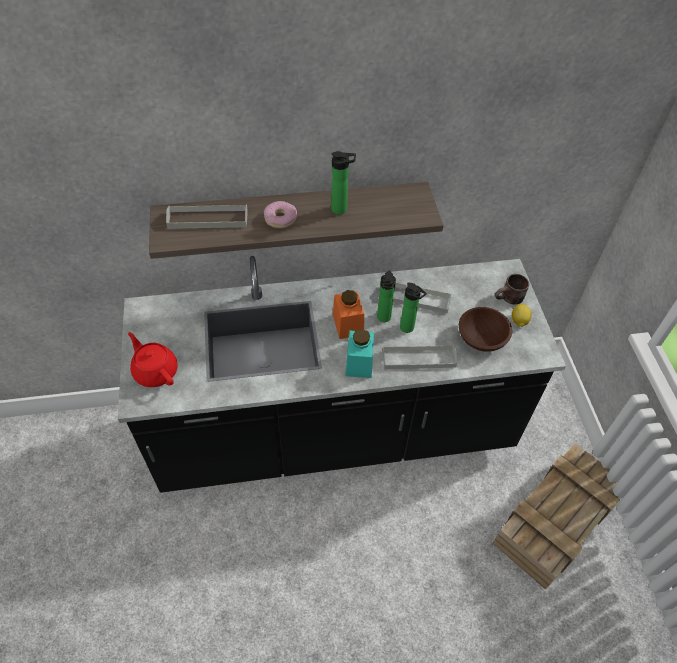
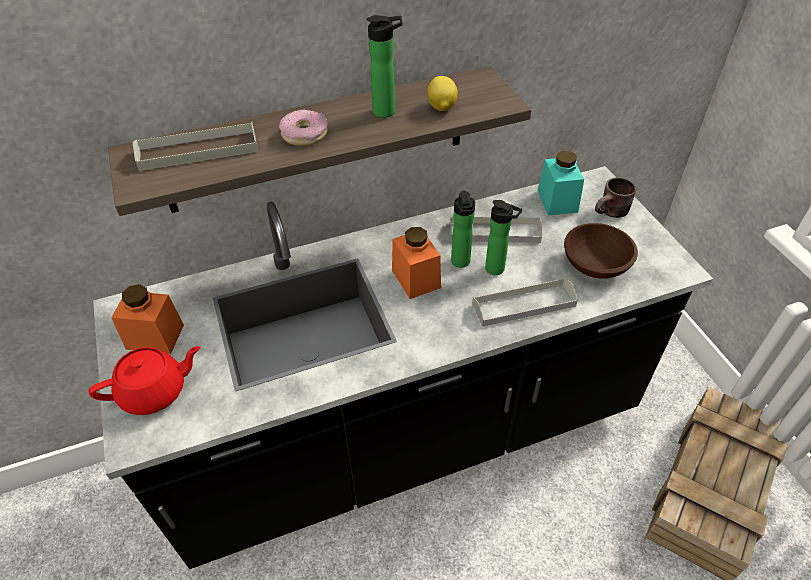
camera: 10 degrees left, 5 degrees down
red teapot [128,332,178,387] -> red teapot turned 120 degrees clockwise [88,346,201,415]
turquoise jar [345,329,374,378] -> turquoise jar moved to [538,151,584,216]
lemon [512,304,532,327] -> lemon moved to [427,76,458,111]
none -> orange jar [111,284,184,354]

